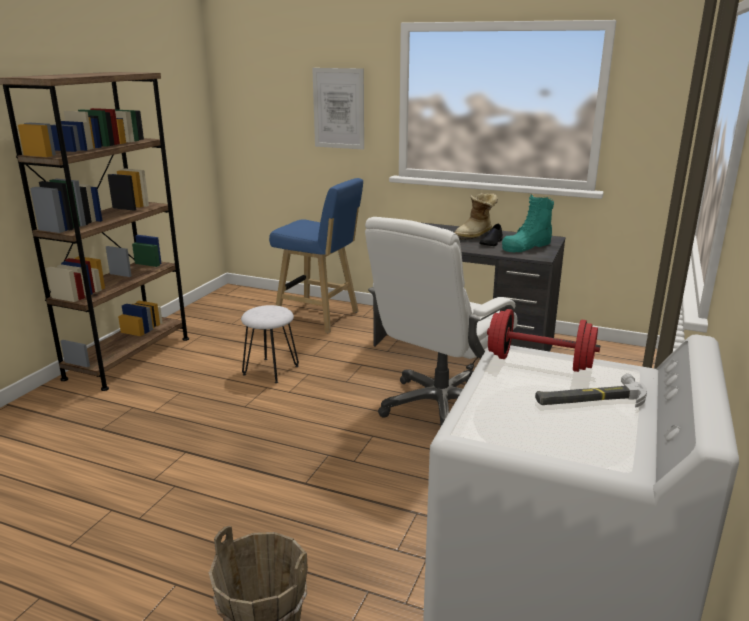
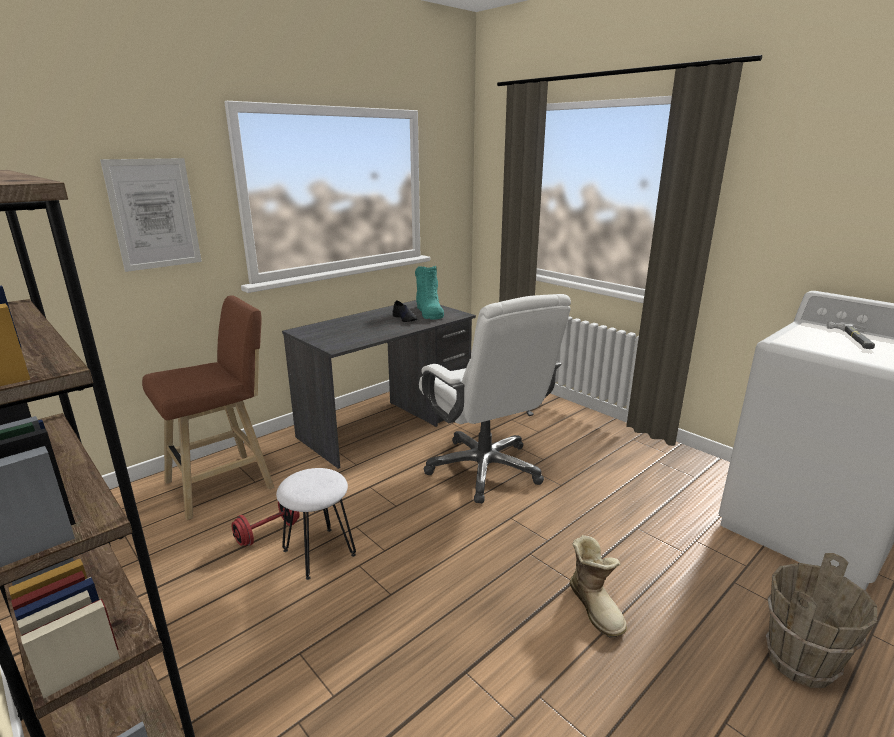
camera: 65 degrees left, 0 degrees up
blue stool [269,178,363,333] -> brown stool [142,296,274,520]
boot [454,193,498,240] -> boot moved to [570,535,627,638]
red dumbbell [487,309,601,372] -> red dumbbell moved to [232,502,300,546]

